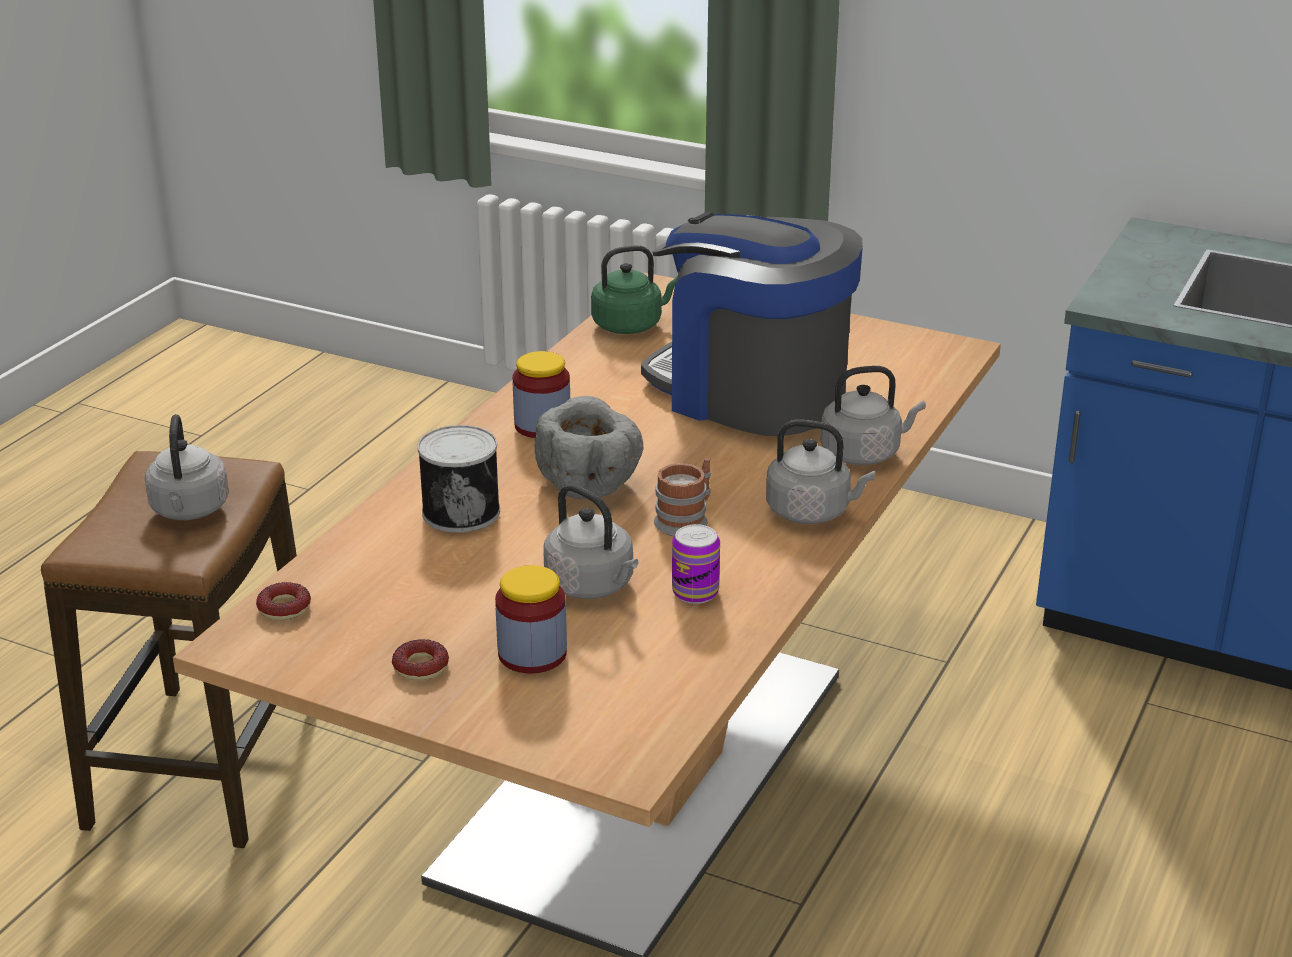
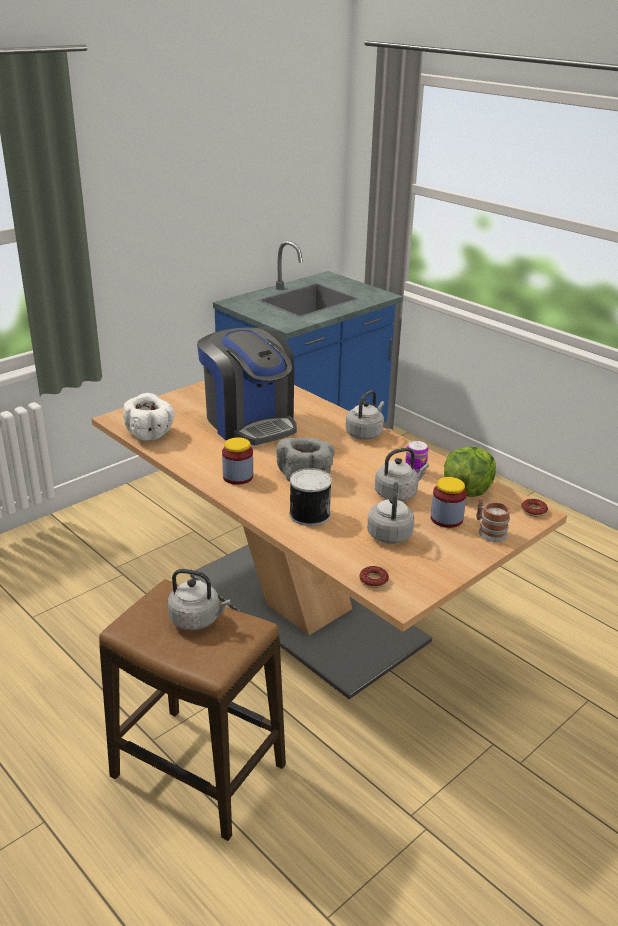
camera: 70 degrees left, 0 degrees up
donut [392,639,449,681] -> donut moved to [521,499,548,517]
green kettle [591,245,678,334] -> white bowl [123,393,175,441]
coffee machine [641,212,863,436] -> coffee machine turned 90 degrees counterclockwise [197,327,297,445]
mug [654,458,711,536] -> mug moved to [476,498,510,542]
grey kettle [820,366,926,465] -> grey kettle moved to [367,482,415,544]
none -> lettuce [444,446,496,497]

